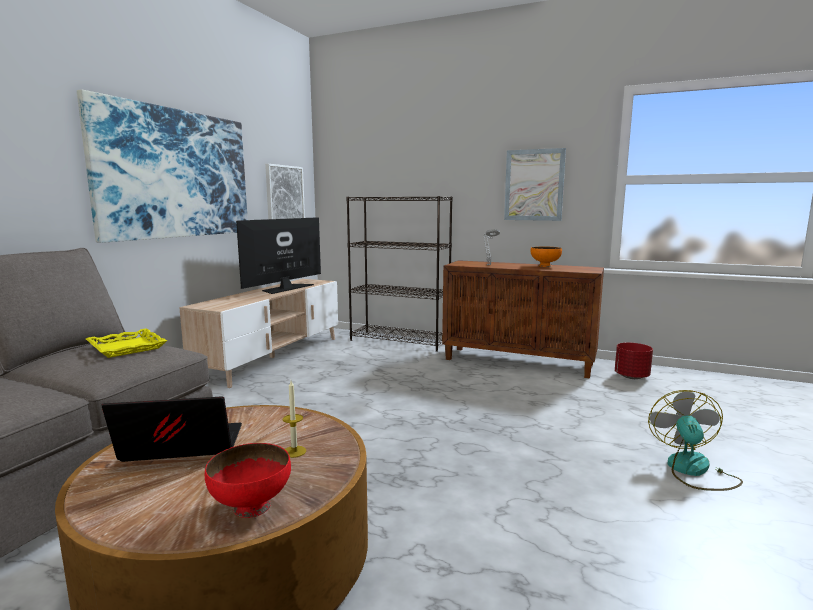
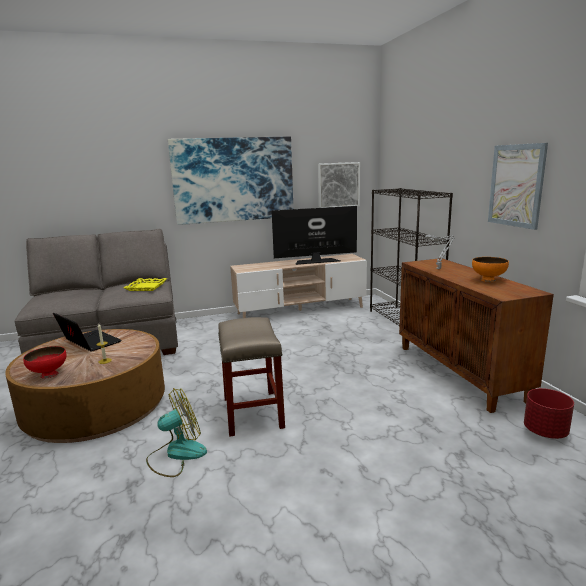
camera: 50 degrees right, 5 degrees up
fan [648,390,743,491] -> fan moved to [146,388,207,477]
none -> beige stool [218,317,285,437]

